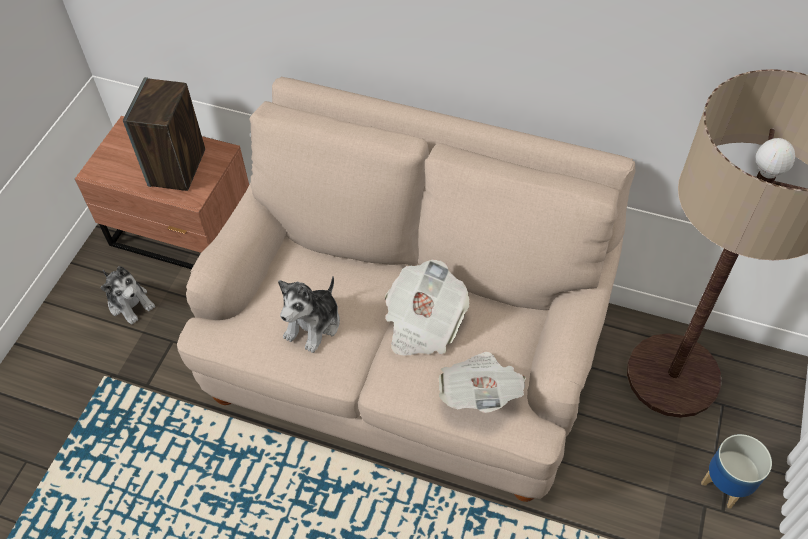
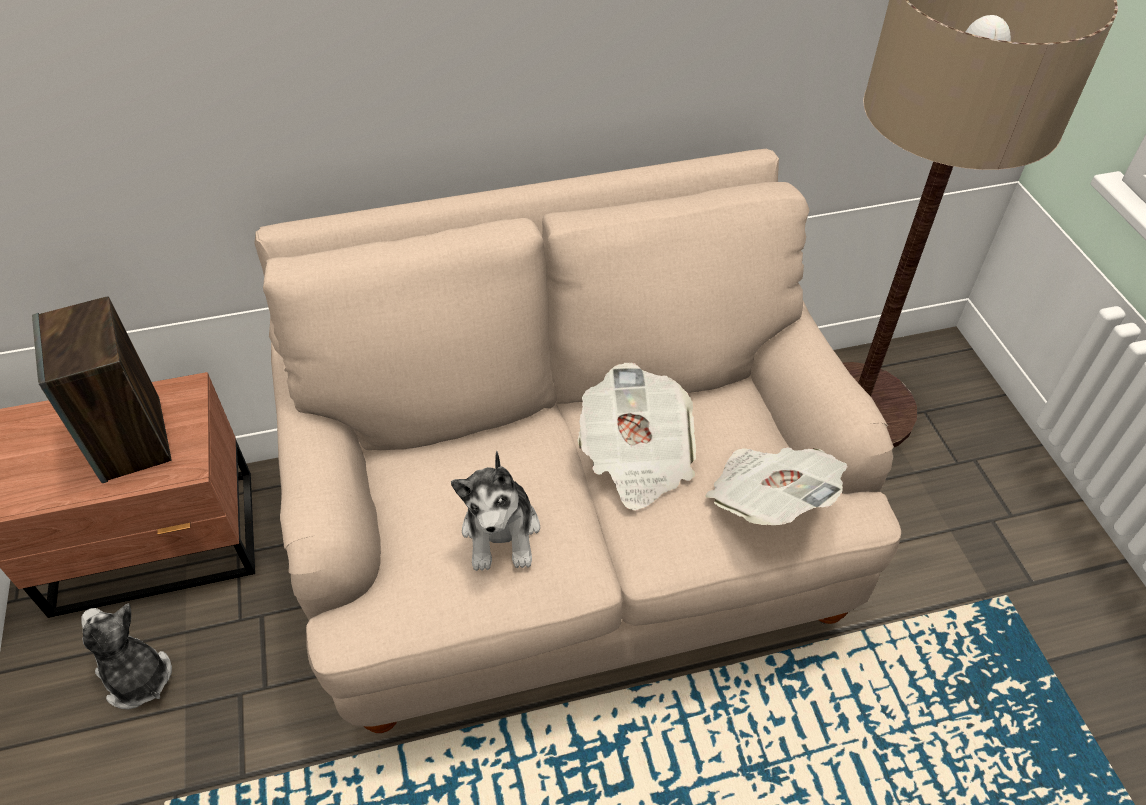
camera: 35 degrees left, 5 degrees down
plush toy [100,266,155,325] -> plush toy turned 150 degrees counterclockwise [81,603,172,709]
planter [701,434,772,509] -> none

